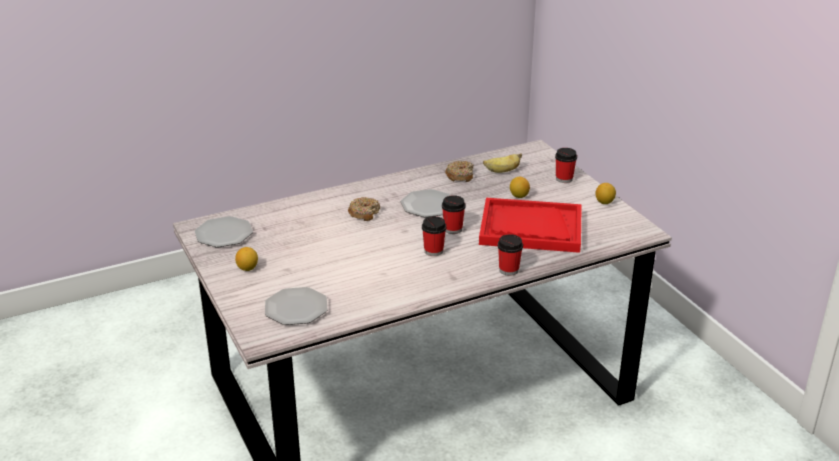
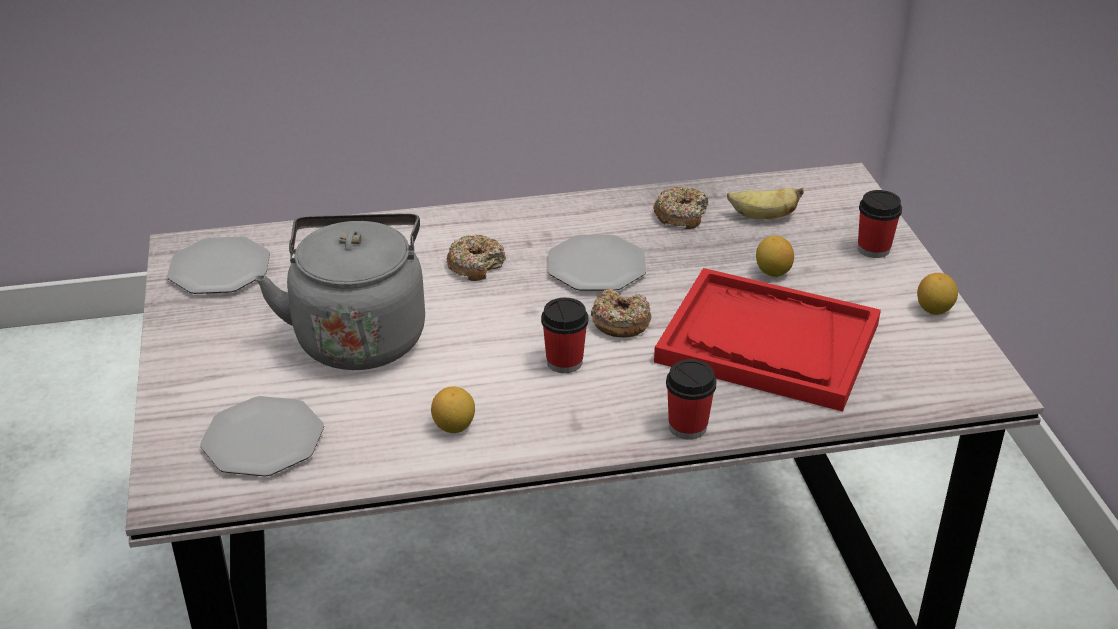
camera: 15 degrees right, 5 degrees up
lemon [235,247,258,271] -> lemon moved to [431,386,475,433]
cup [442,195,466,234] -> donut [591,289,651,337]
none -> grey kettle [256,213,425,370]

